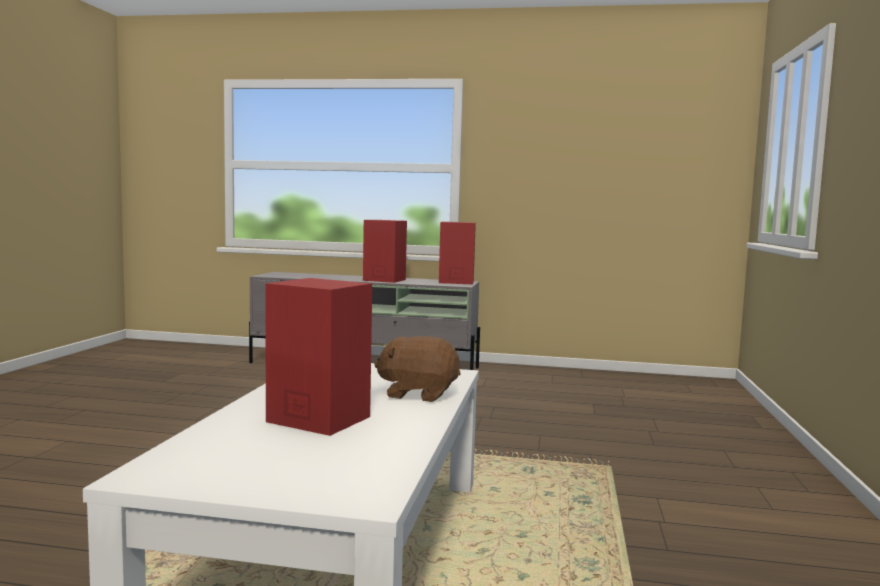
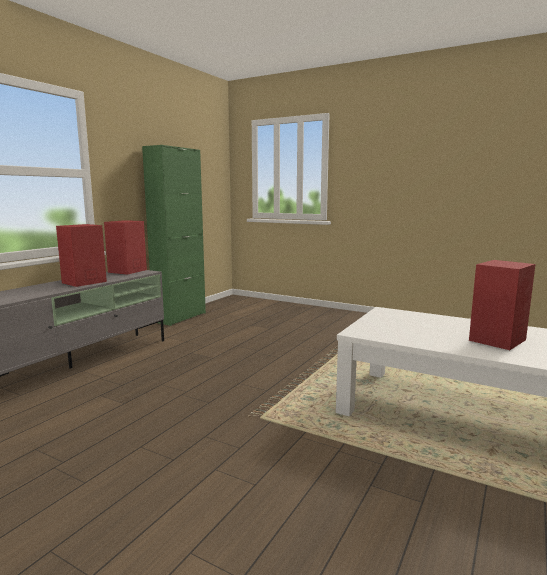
camera: 70 degrees left, 5 degrees up
brown plush toy [374,336,460,402] -> none
none -> green cabinet [142,145,206,326]

